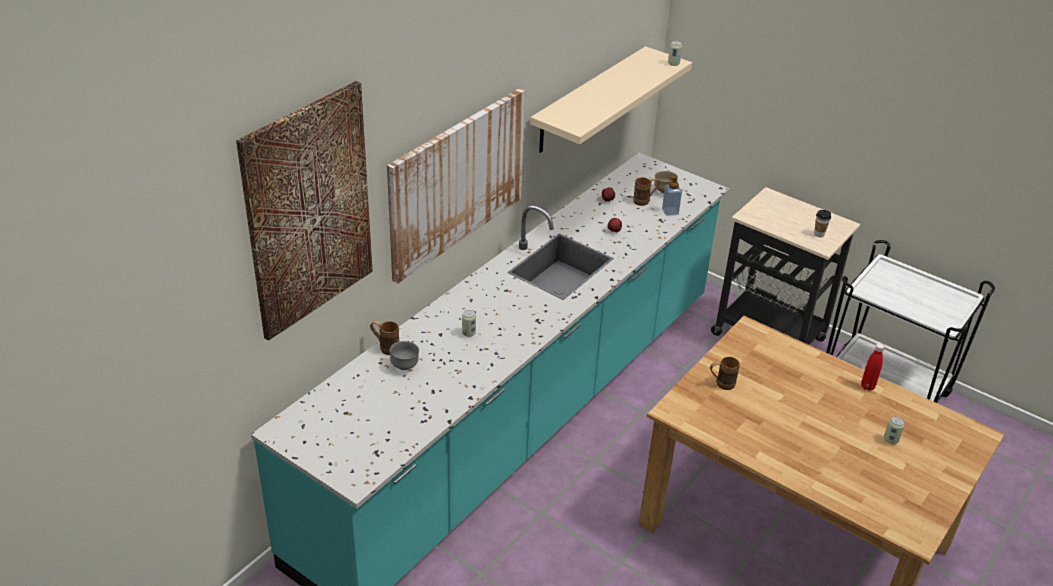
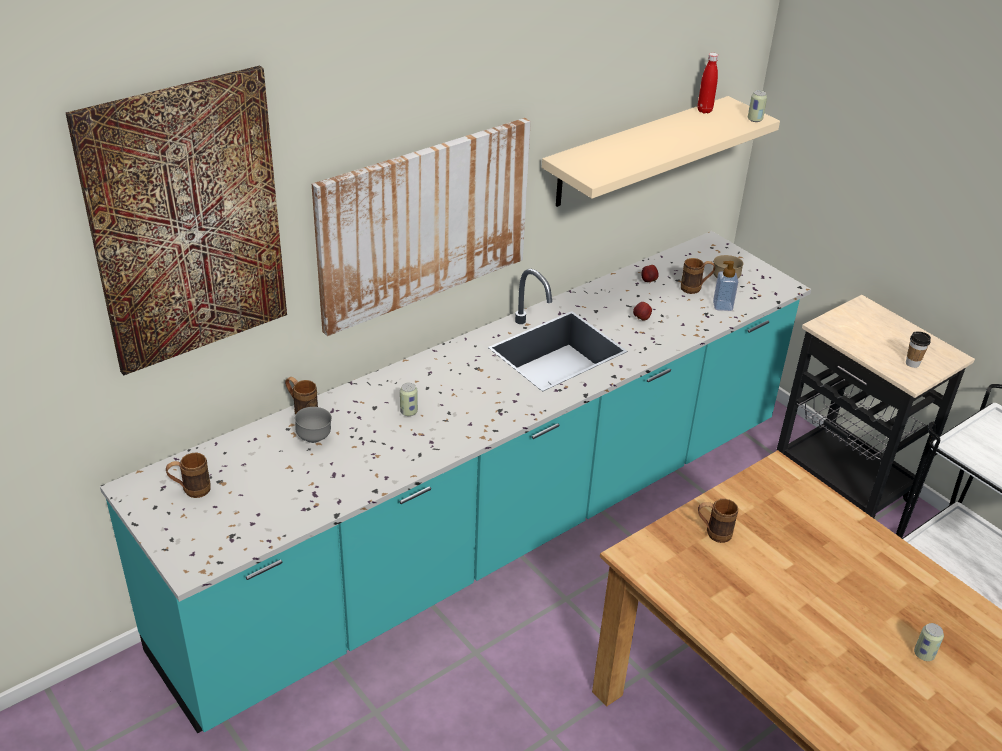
camera: 15 degrees right, 0 degrees up
red bottle [861,343,885,391] -> red bottle moved to [697,53,718,113]
none -> brown mug [166,452,211,498]

